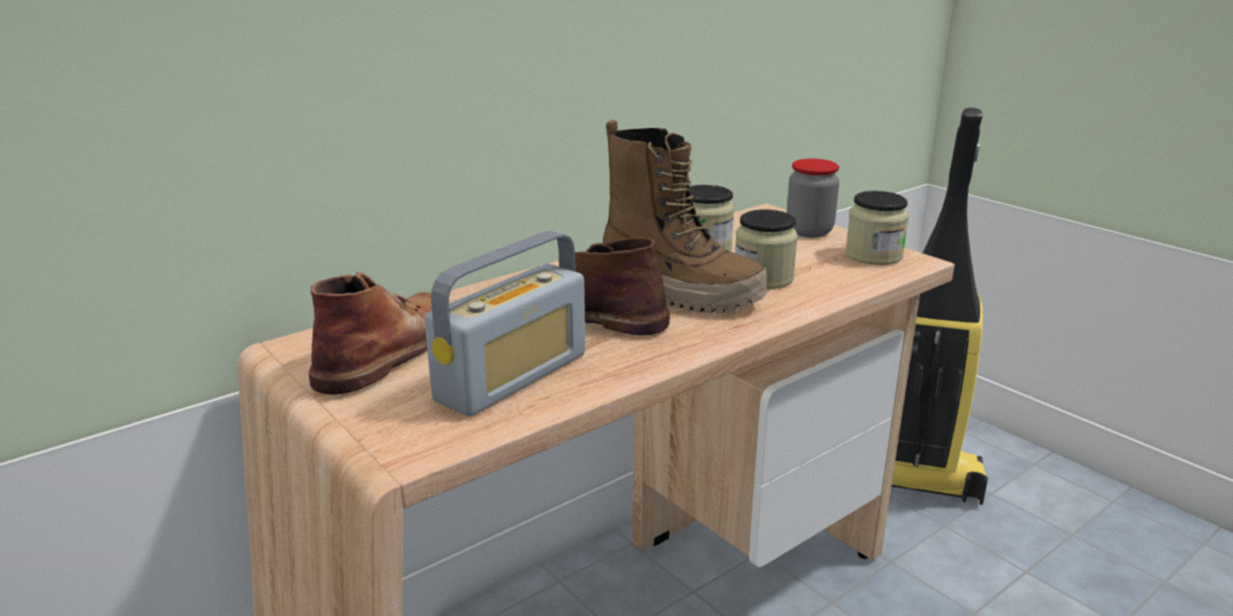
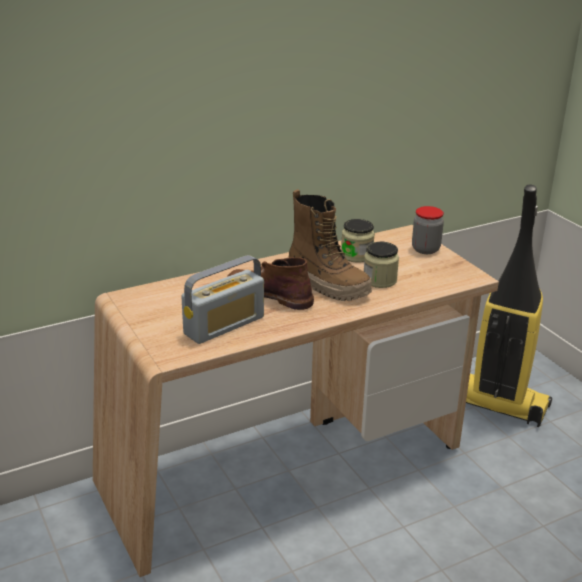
camera: 10 degrees right, 5 degrees up
brown boot [309,272,432,395] -> none
jar [845,191,909,265] -> none

